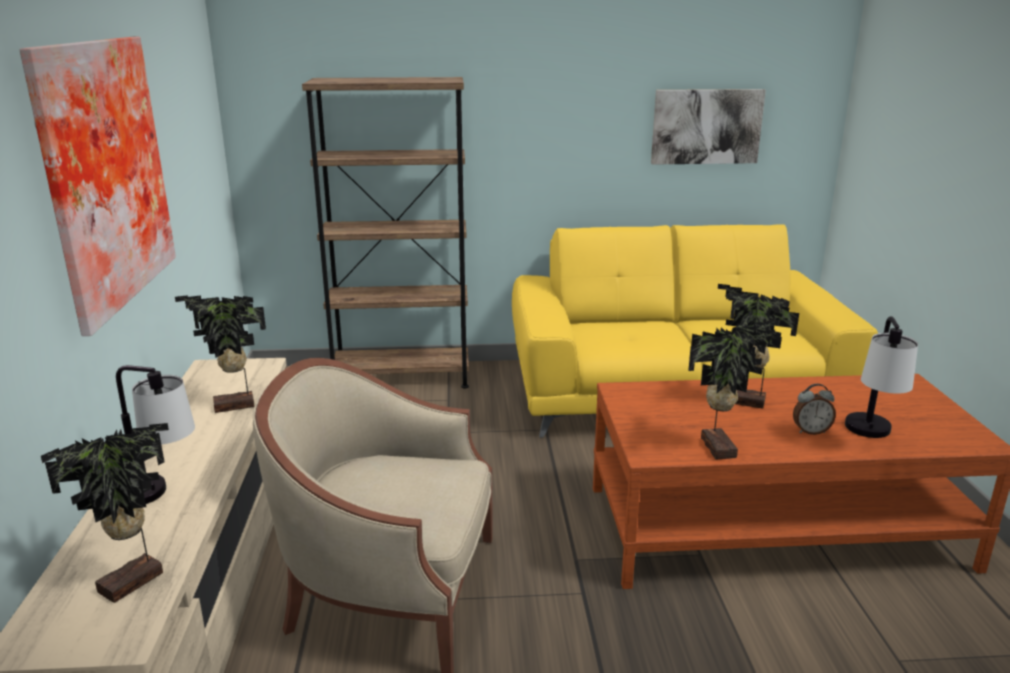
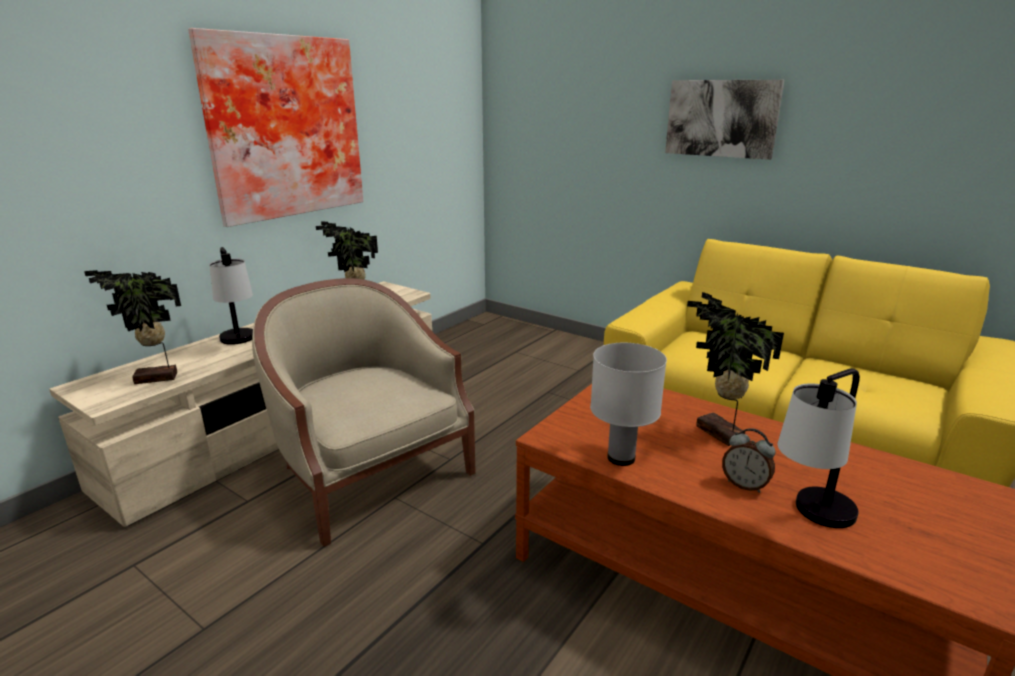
camera: 40 degrees right, 0 degrees up
brown bookcase [302,77,469,388] -> none
picture [651,89,766,165] -> picture moved to [665,80,784,160]
potted plant [688,310,781,459] -> white table lamp [590,343,667,466]

